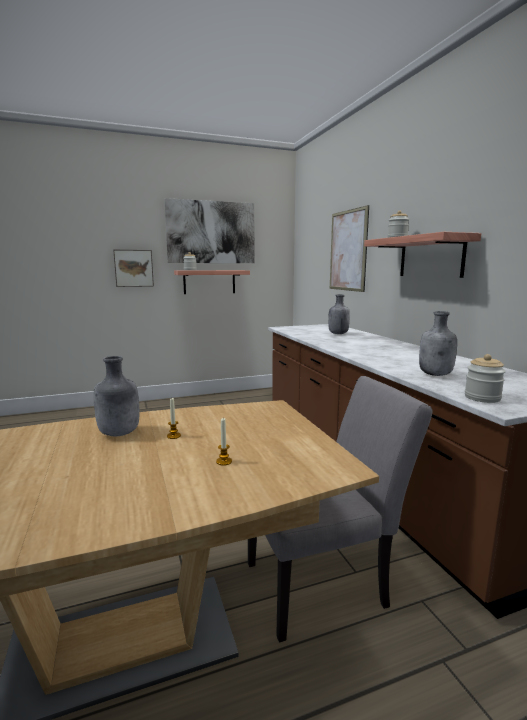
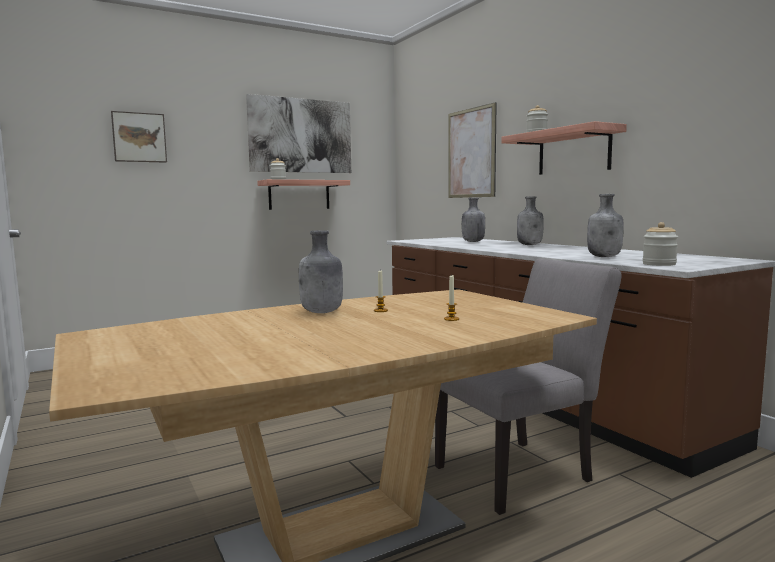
camera: 10 degrees left, 5 degrees down
picture [113,250,154,287] -> picture moved to [111,111,167,163]
none -> grey bottle [517,196,544,245]

